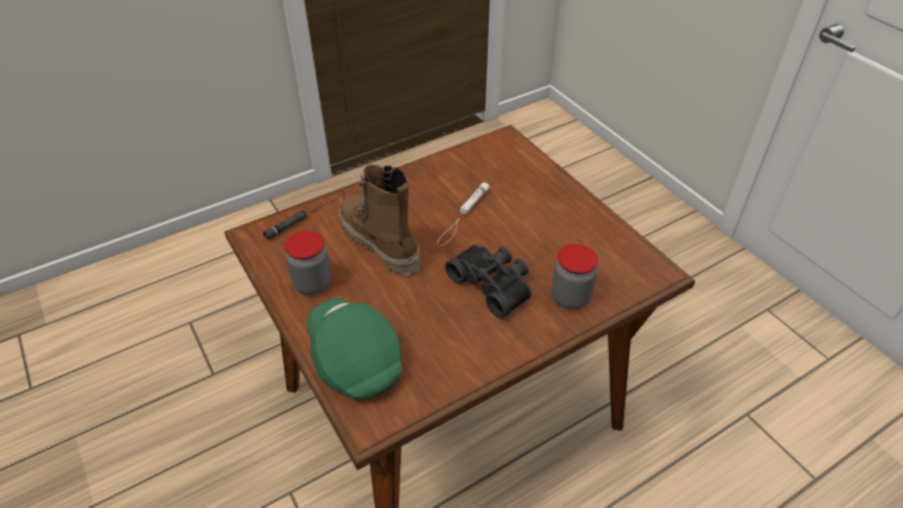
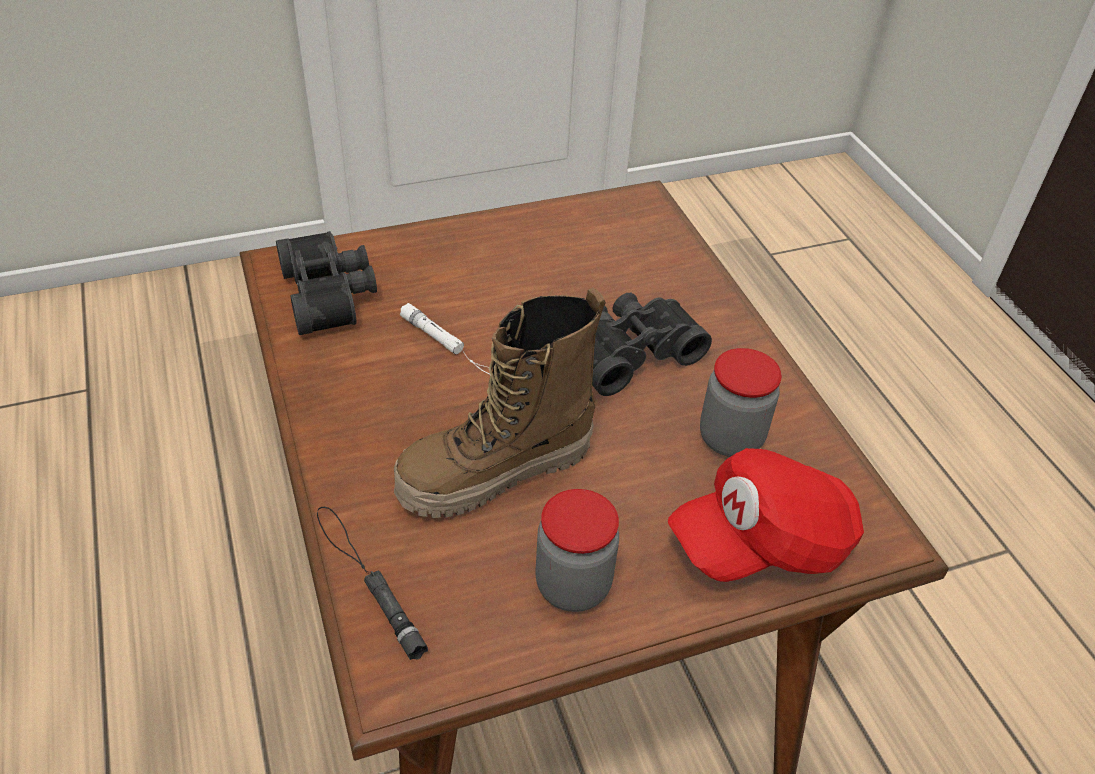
camera: 80 degrees left, 0 degrees up
green cap [307,298,402,400] -> red cap [668,448,864,582]
jar [551,244,598,309] -> jar moved to [700,348,782,457]
none -> black binoculars [276,231,377,335]

